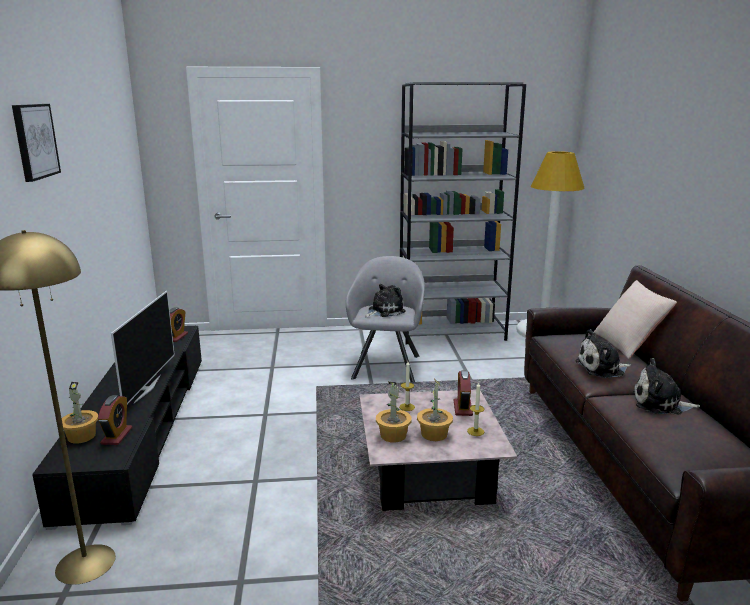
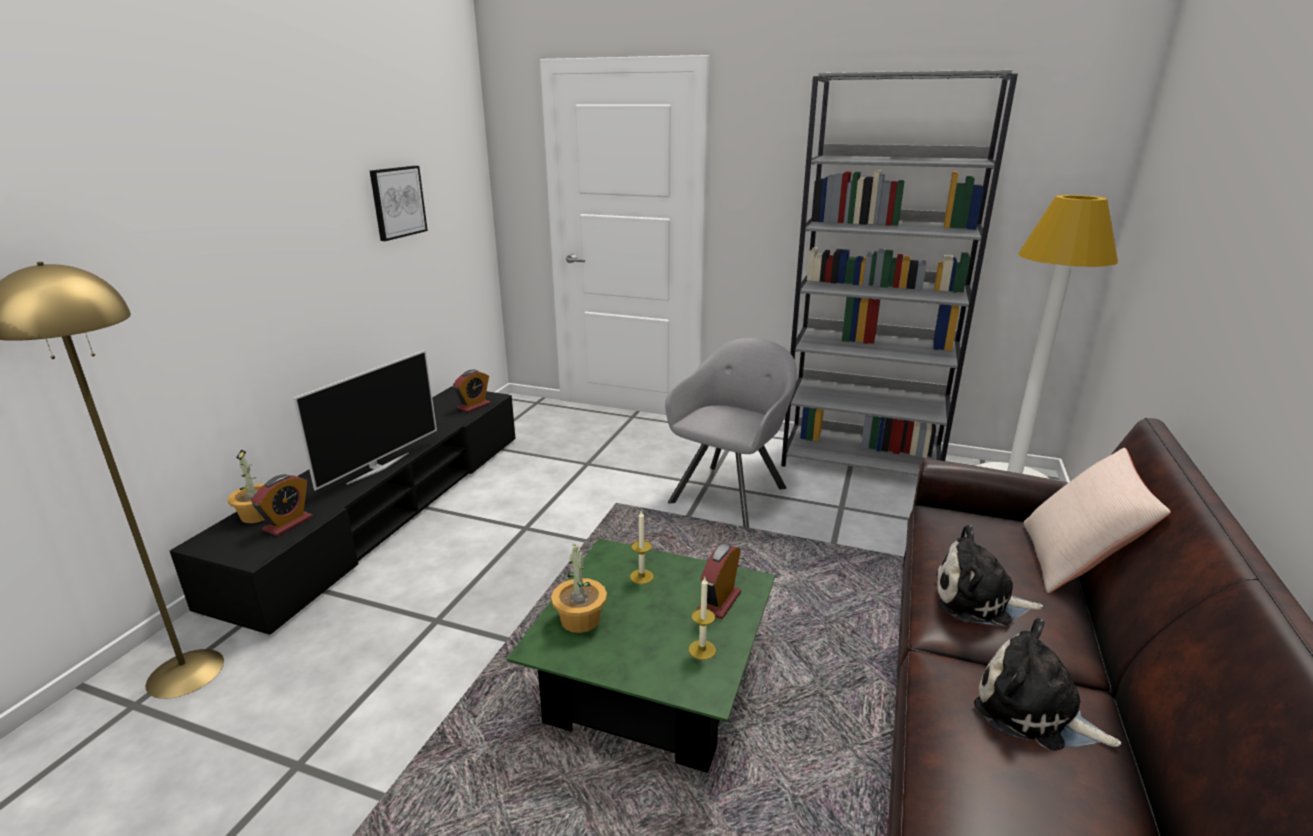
camera: 25 degrees right, 5 degrees up
picture [12,104,61,182] -> picture moved to [370,166,428,241]
pink coffee table [359,389,517,511] -> green coffee table [507,538,775,773]
plush toy [364,284,406,317] -> none
potted plant [417,379,453,441] -> none

